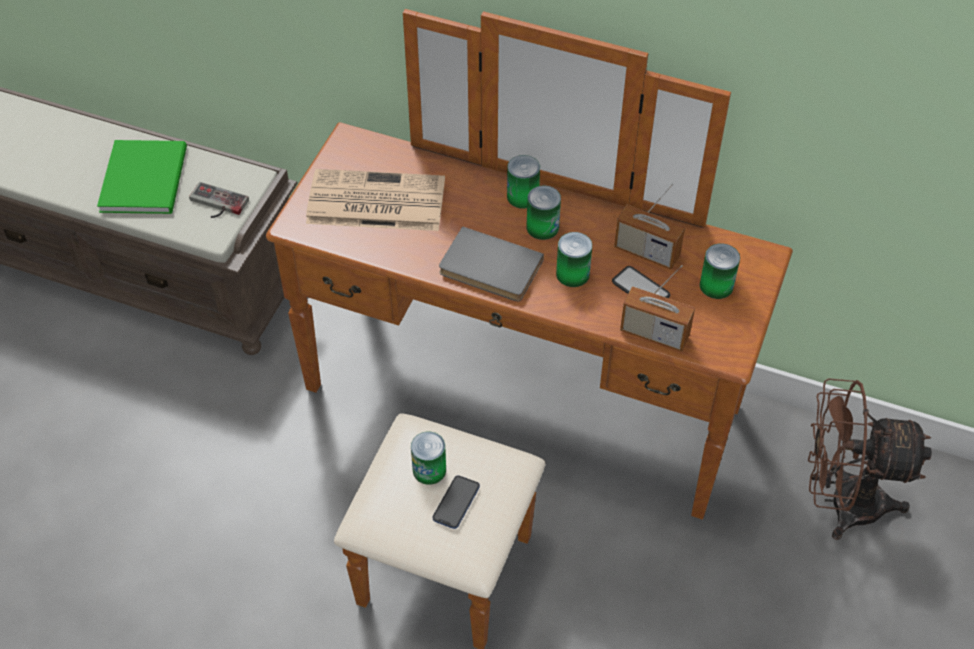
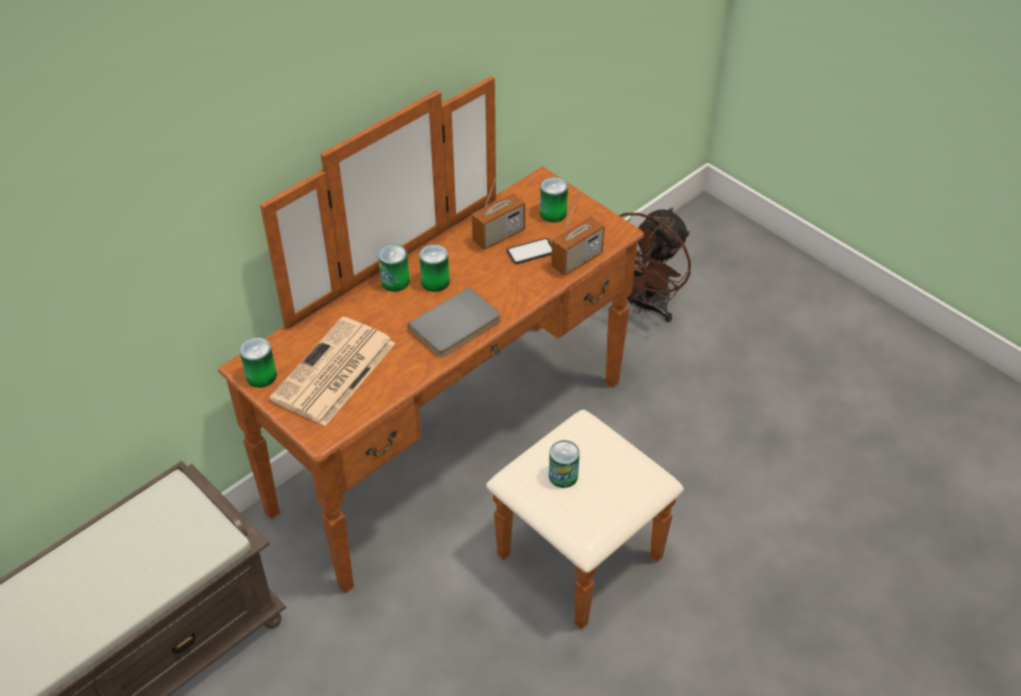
camera: 65 degrees left, 5 degrees down
green book [97,140,187,214] -> none
game controller [189,182,249,218] -> none
phone [432,475,480,529] -> none
can [556,232,592,287] -> can moved to [239,337,277,388]

